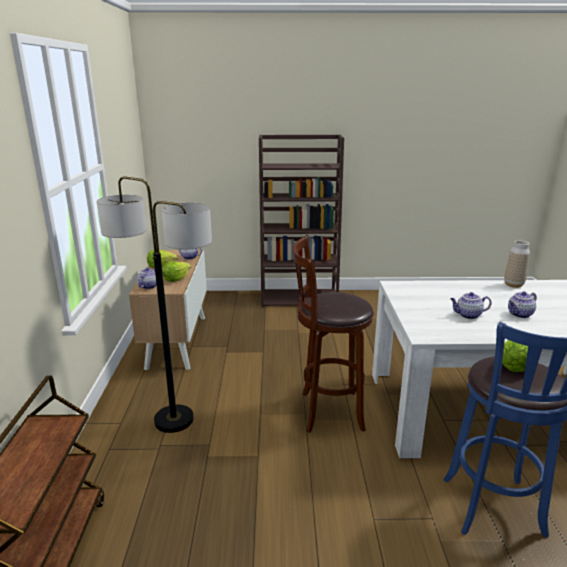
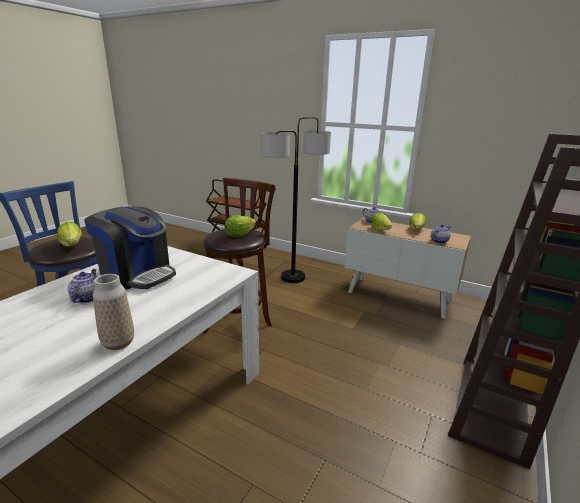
camera: 120 degrees right, 0 degrees up
teapot [450,292,492,319] -> coffee machine [84,206,176,290]
none -> lettuce [224,216,256,237]

